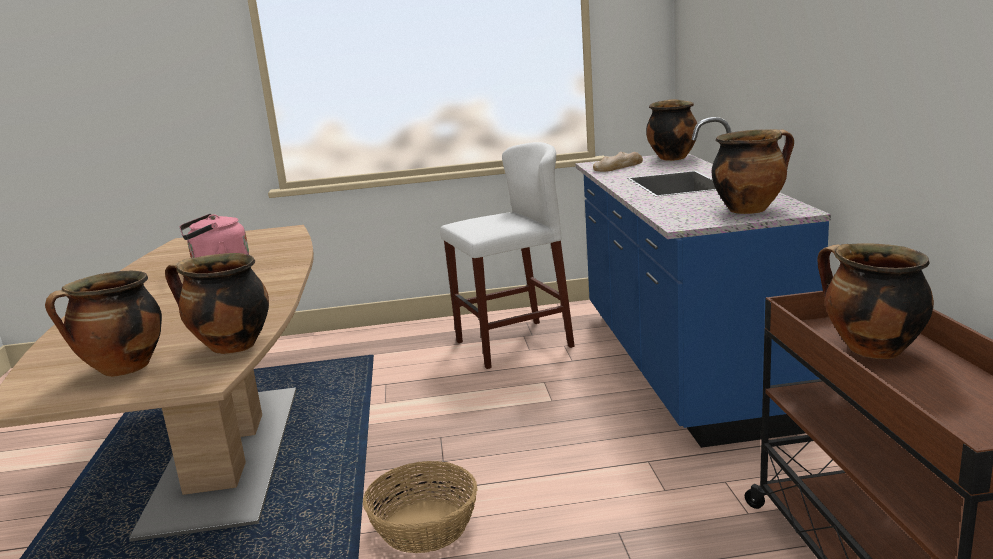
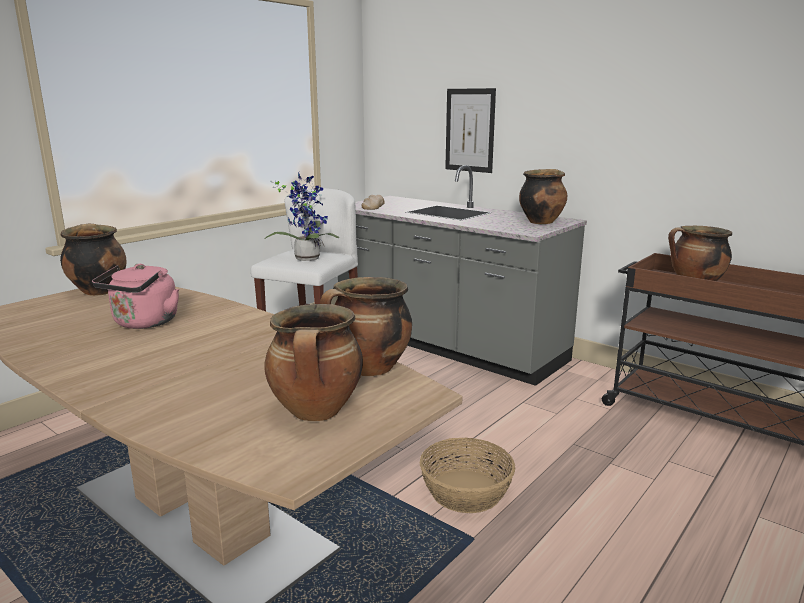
camera: 45 degrees left, 0 degrees up
blue counter [576,117,831,448] -> grey counter [338,165,587,386]
cooking pot [646,99,697,161] -> cooking pot moved to [60,224,127,296]
none -> potted plant [265,174,339,261]
none -> picture [445,88,496,173]

